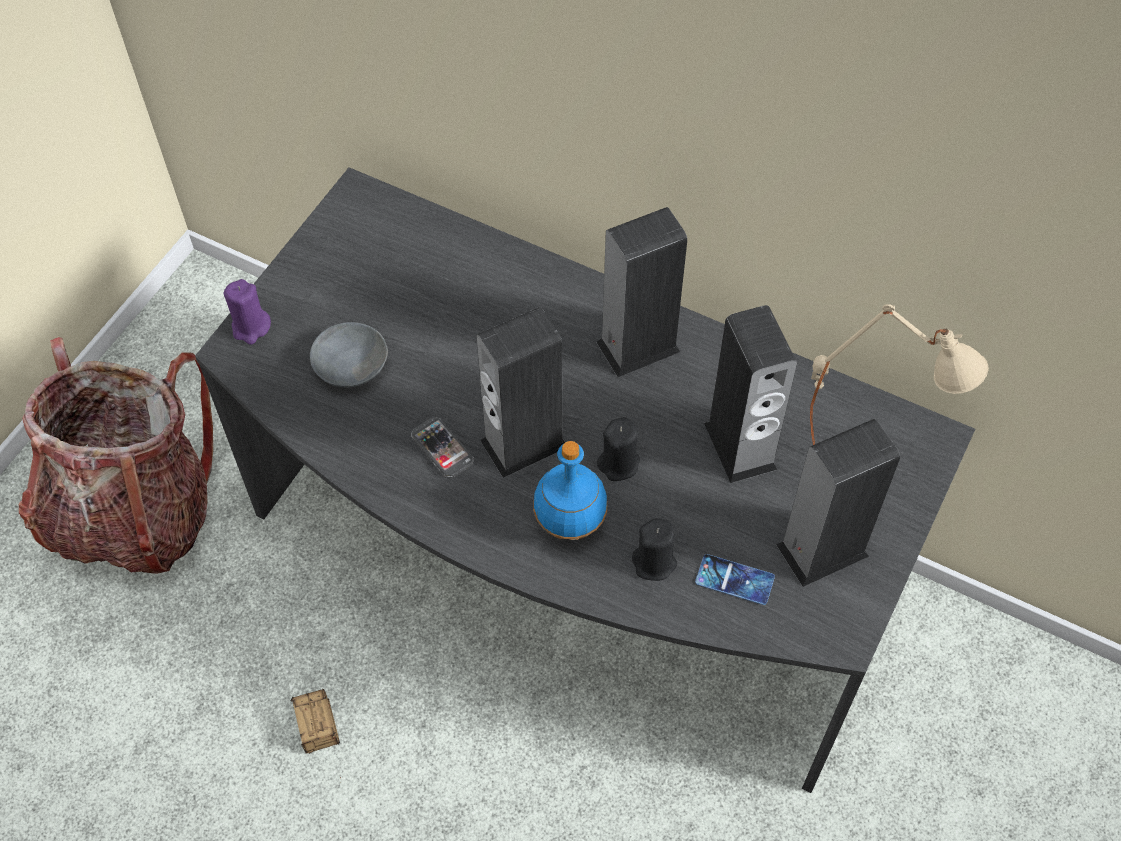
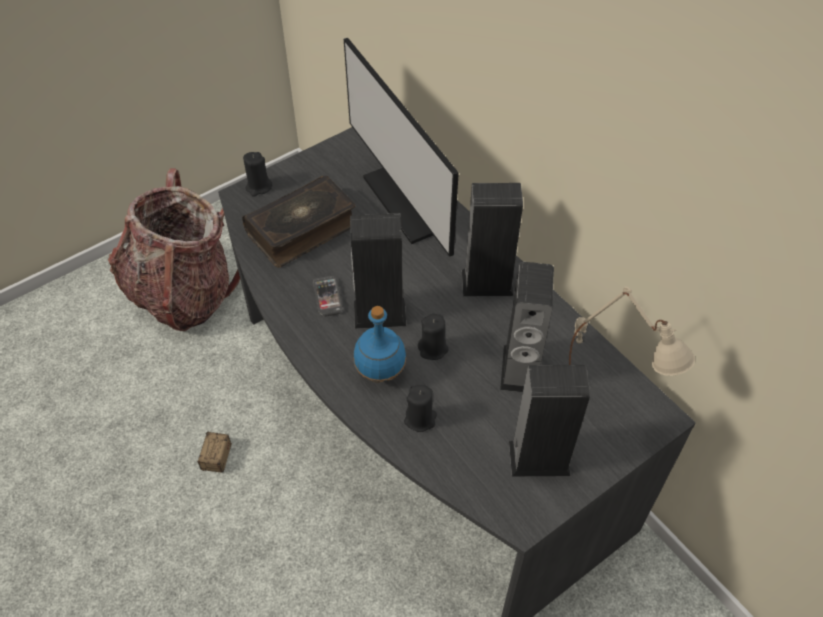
camera: 25 degrees right, 5 degrees down
purple candle [224,279,271,345] -> black candle [243,152,272,197]
grey bowl [310,322,388,388] -> book [242,176,356,268]
phone [695,554,775,605] -> none
none -> monitor [344,38,459,257]

